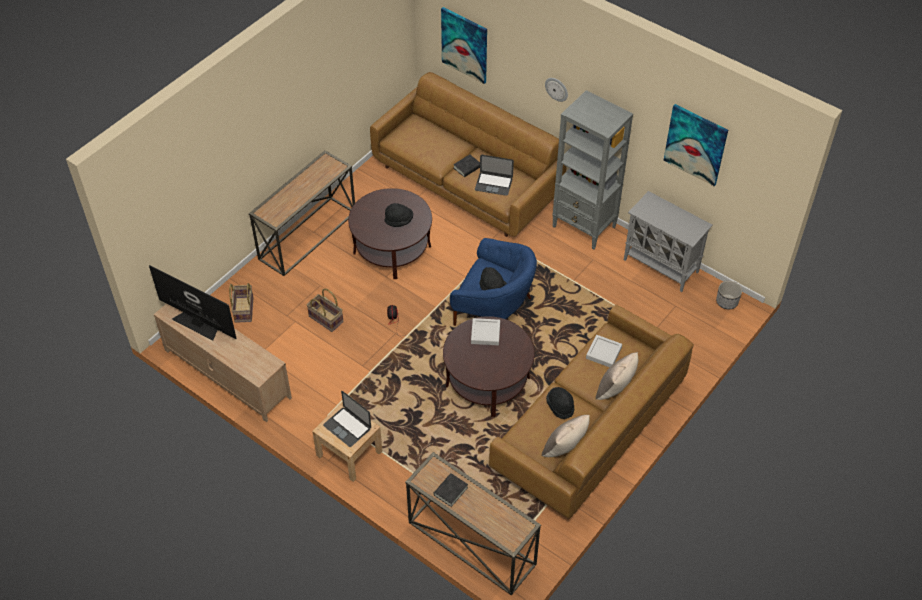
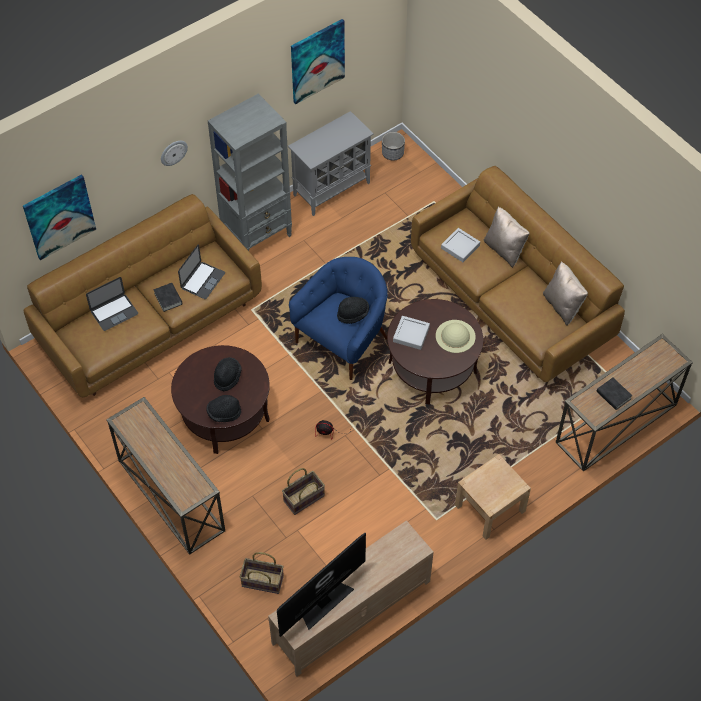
camera: 75 degrees left, 5 degrees up
laptop [323,391,371,447] -> laptop moved to [86,277,138,331]
black hat [546,387,574,419] -> black hat moved to [206,395,241,422]
none -> beige hat [436,320,476,353]

